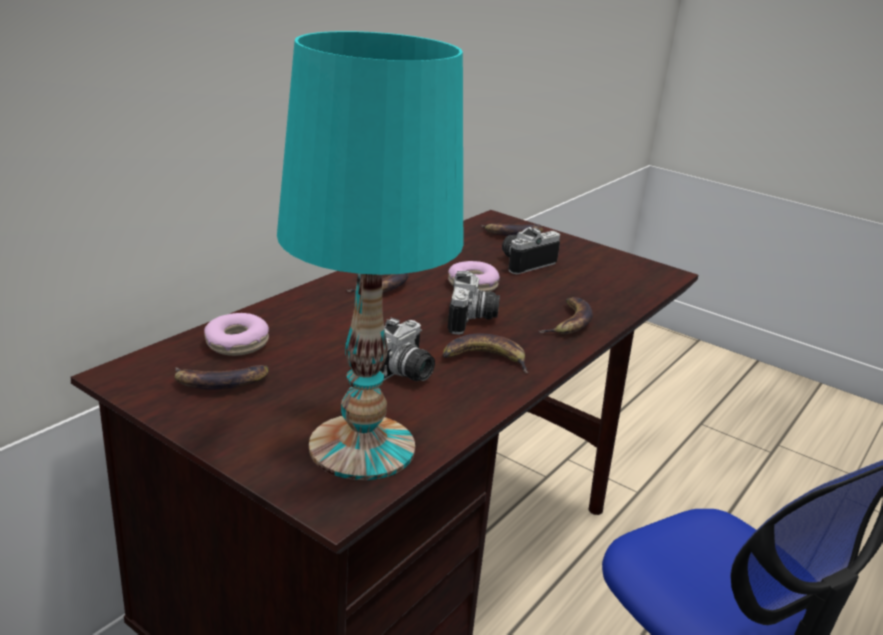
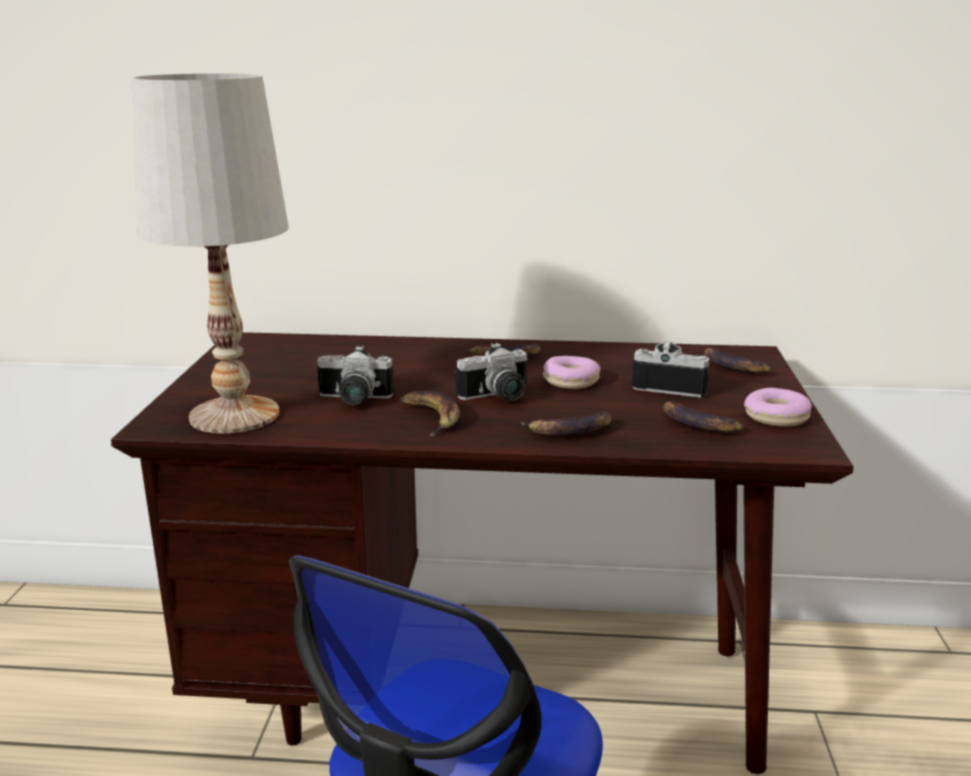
camera: 60 degrees right, 5 degrees down
banana [175,365,269,390] -> banana moved to [663,401,744,433]
donut [204,313,269,356] -> donut moved to [744,388,812,427]
turquoise table lamp [277,31,463,480] -> white table lamp [131,73,289,433]

